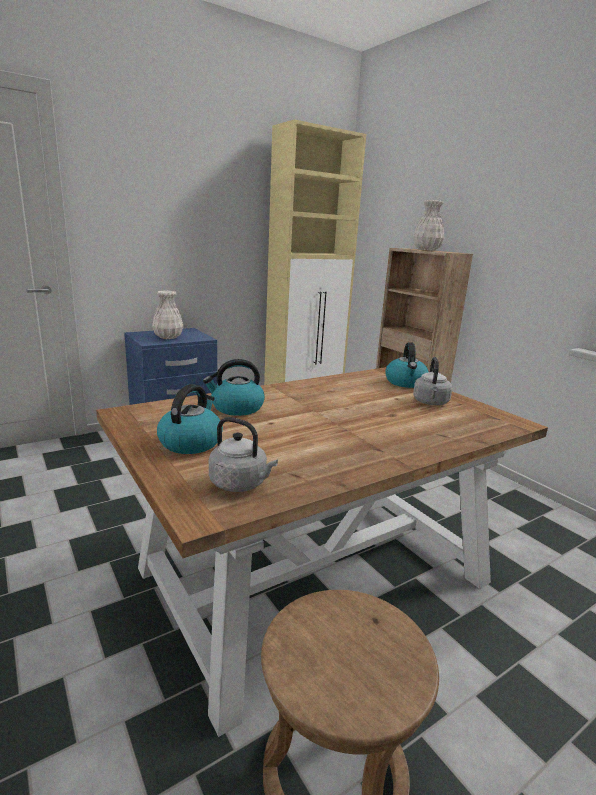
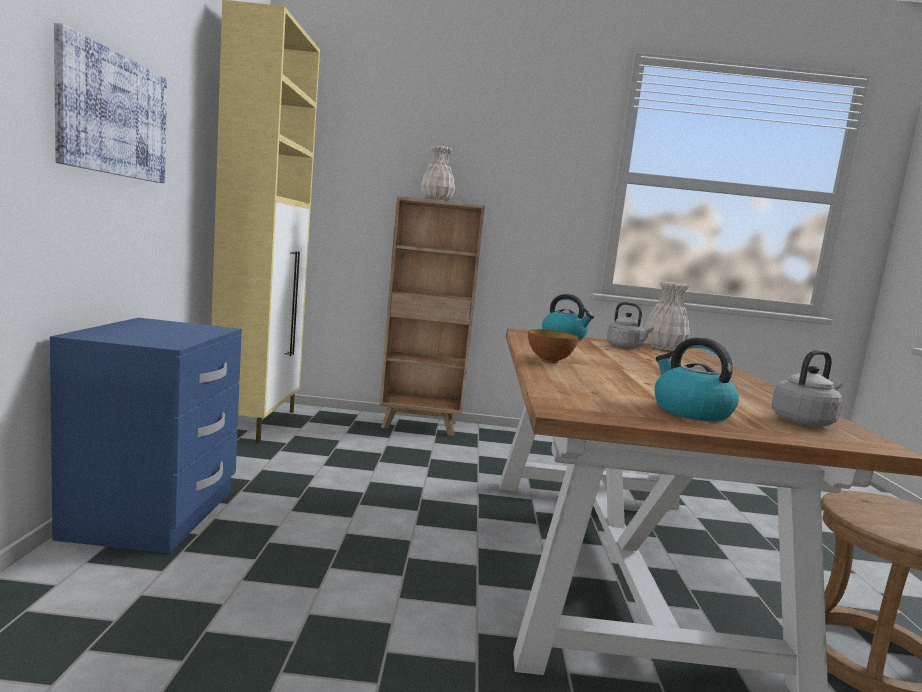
camera: 55 degrees left, 10 degrees down
white vase [152,291,183,339] -> white vase moved to [644,282,690,351]
kettle [203,359,265,416] -> none
none -> picture [54,23,167,183]
none -> bowl [528,329,579,364]

